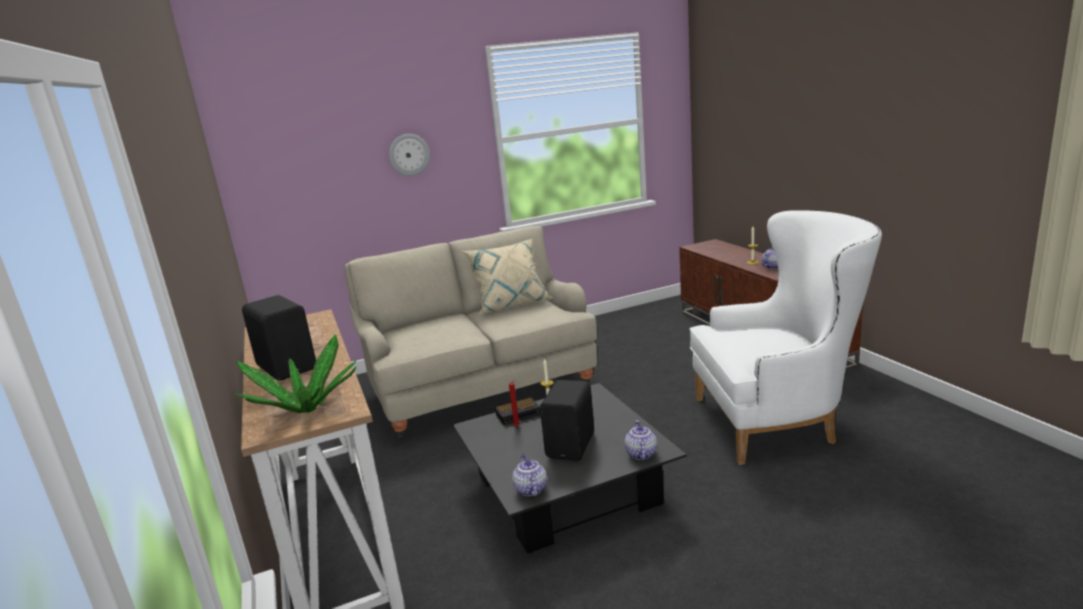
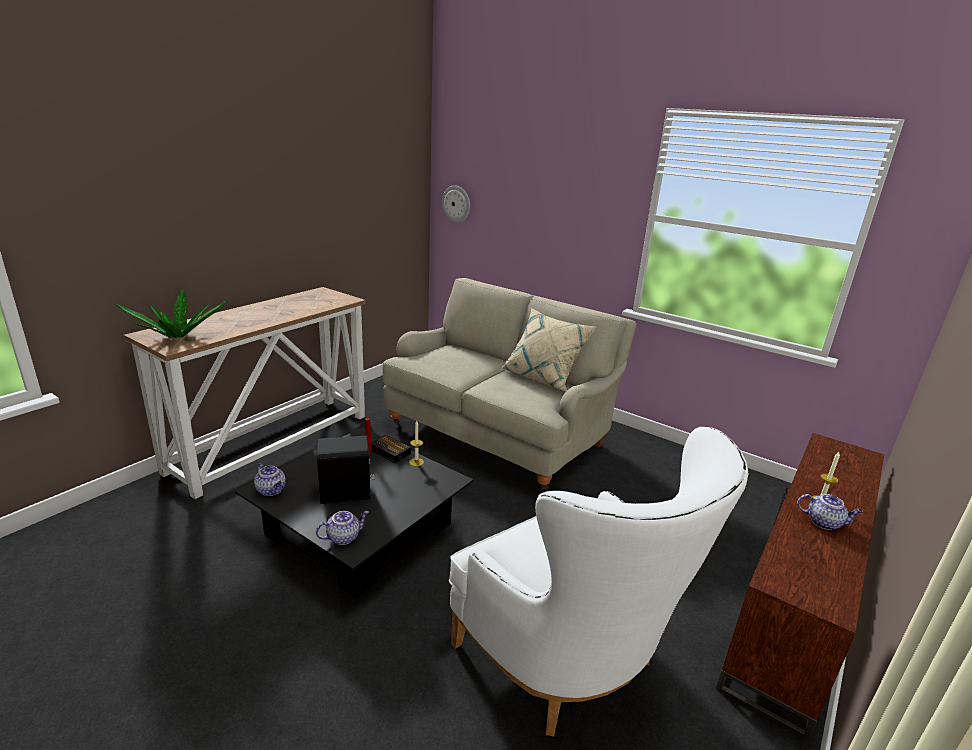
camera: 55 degrees right, 5 degrees up
black speaker [242,295,316,381] -> none
wall clock [389,134,430,176] -> wall clock moved to [442,185,470,223]
teapot [512,454,547,496] -> teapot turned 90 degrees clockwise [254,463,286,496]

